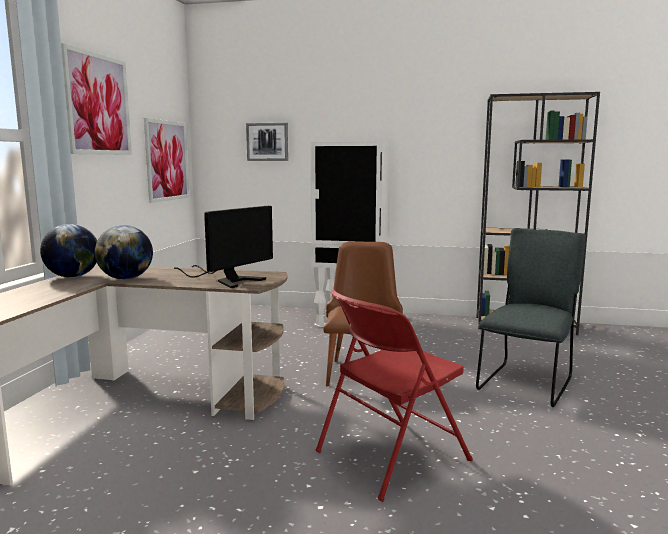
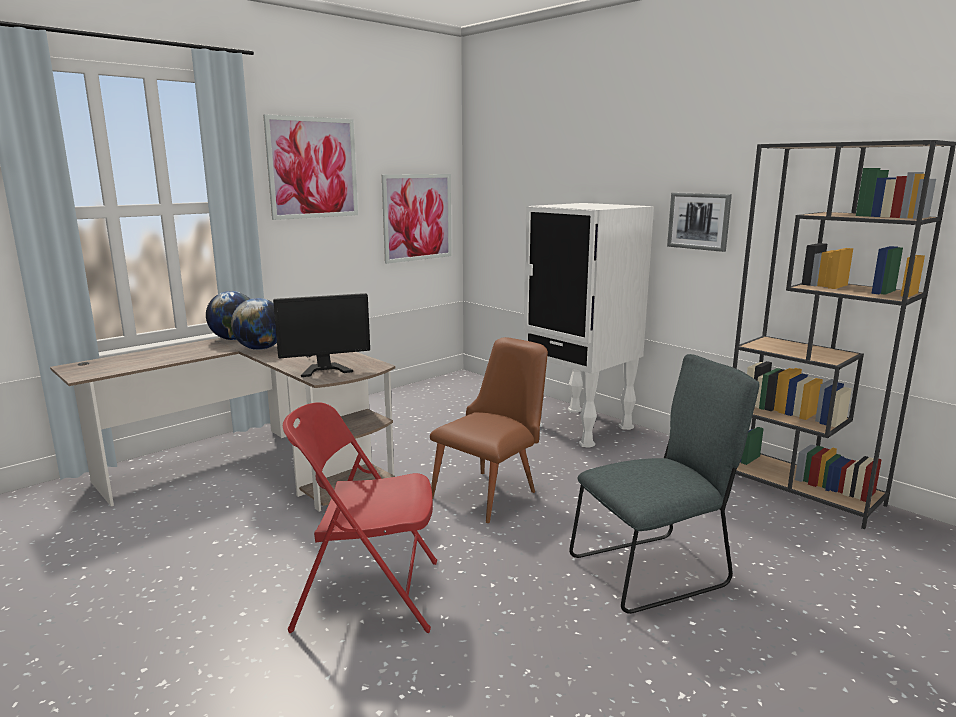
camera: 35 degrees right, 5 degrees up
picture [246,123,288,161] -> picture moved to [667,193,732,252]

